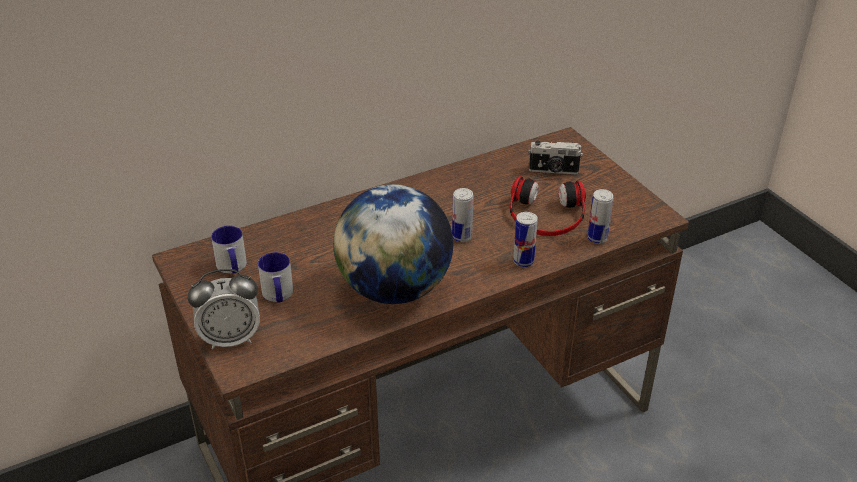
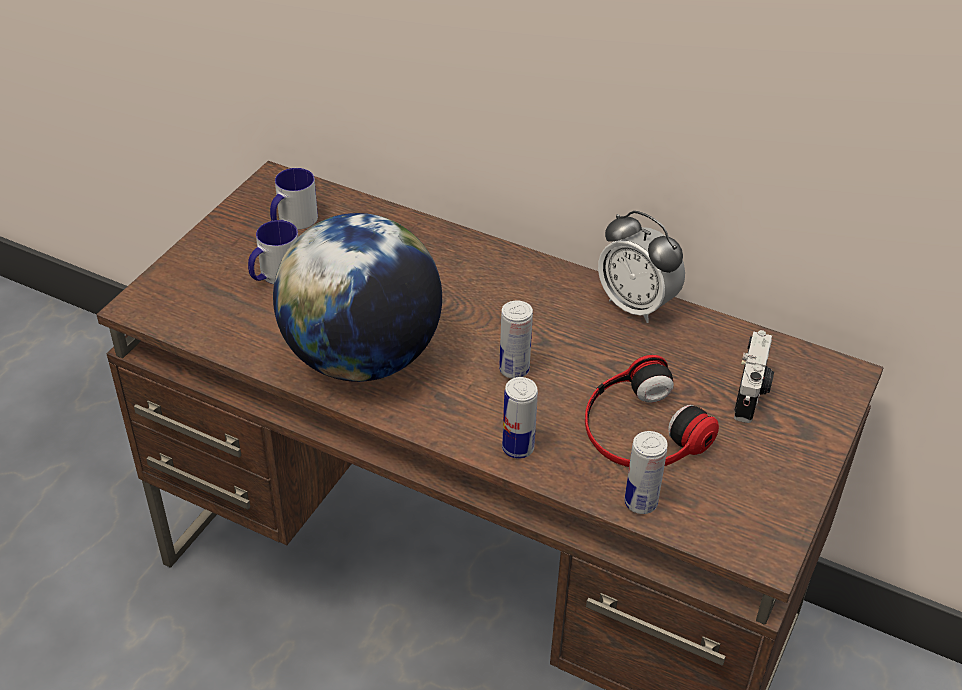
camera: 55 degrees right, 5 degrees up
alarm clock [187,269,260,349] -> alarm clock moved to [598,211,685,323]
camera [528,141,583,174] -> camera turned 135 degrees counterclockwise [734,330,774,423]

